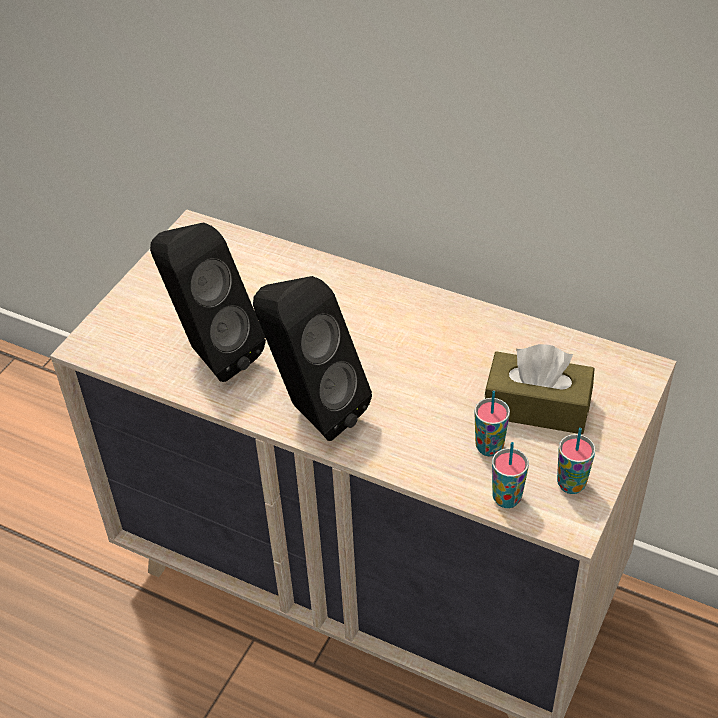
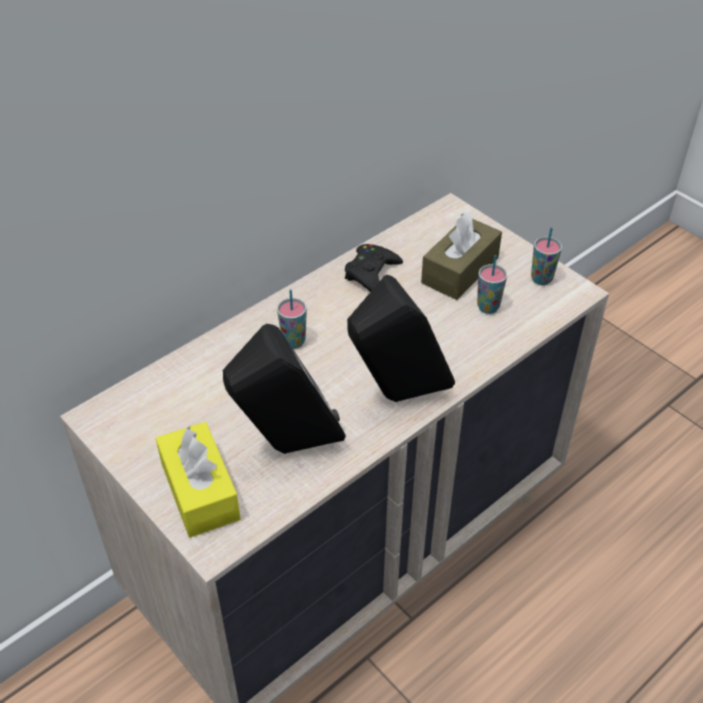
camera: 70 degrees left, 0 degrees up
cup [492,442,529,508] -> cup moved to [277,289,307,349]
none -> yellow tissue box [156,422,241,538]
none -> black game controller [345,244,403,292]

